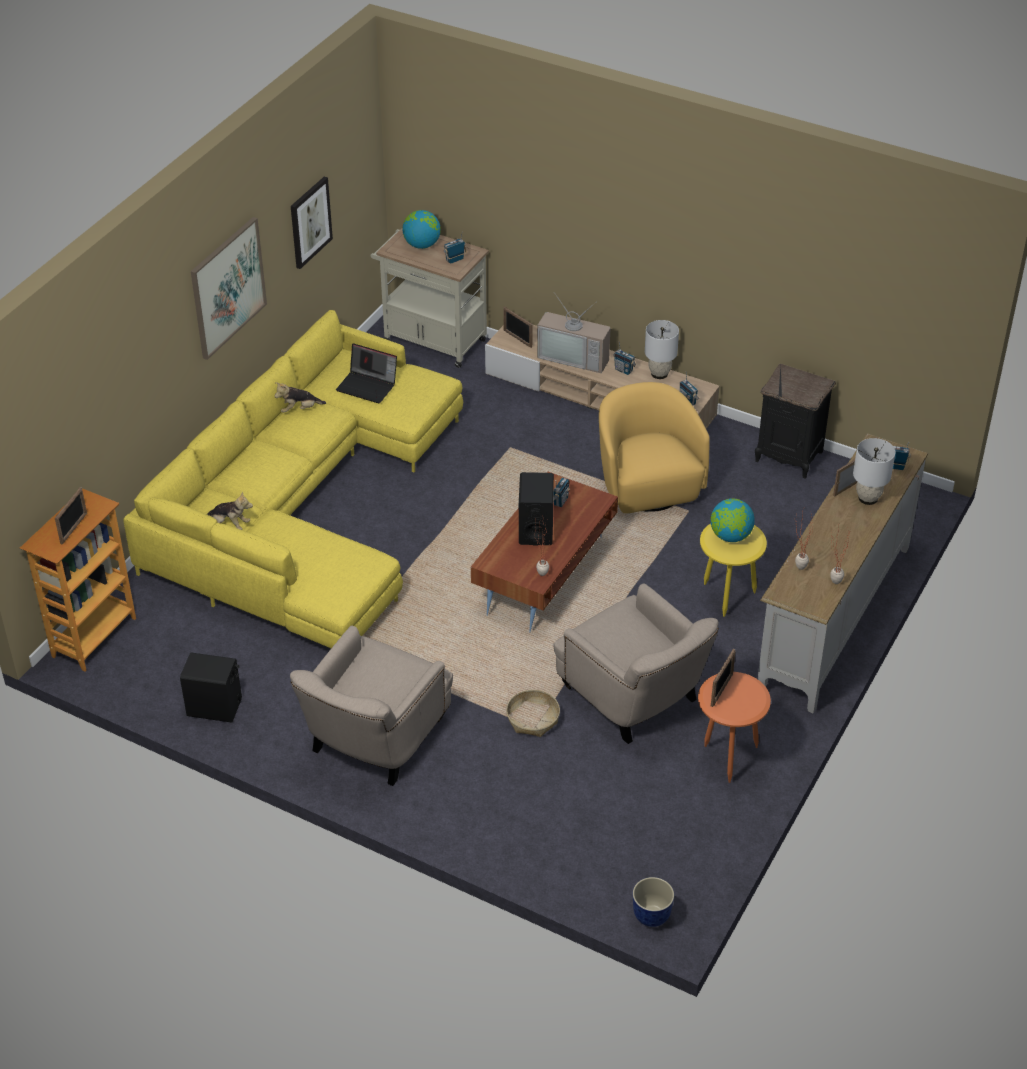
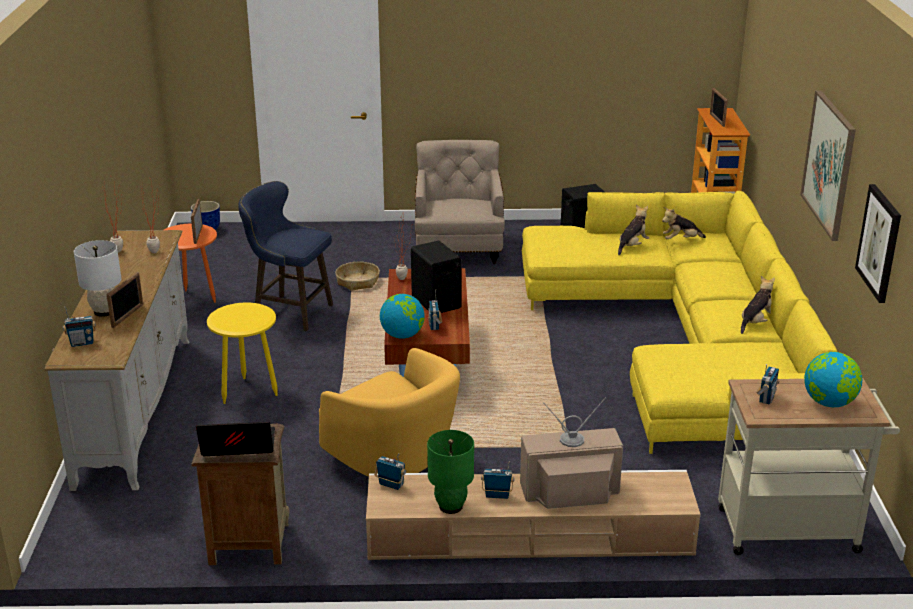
camera: 150 degrees right, 15 degrees down
laptop [336,343,397,403] -> laptop moved to [196,422,275,456]
picture frame [503,307,532,348] -> none
beige armchair [553,583,719,744] -> blue stool [238,181,333,331]
white table lamp [645,320,679,379] -> green table lamp [427,430,474,514]
globe [711,498,755,542] -> globe moved to [380,294,425,339]
black nightstand [755,364,836,479] -> beige nightstand [191,424,289,565]
none -> plush toy [618,205,649,255]

